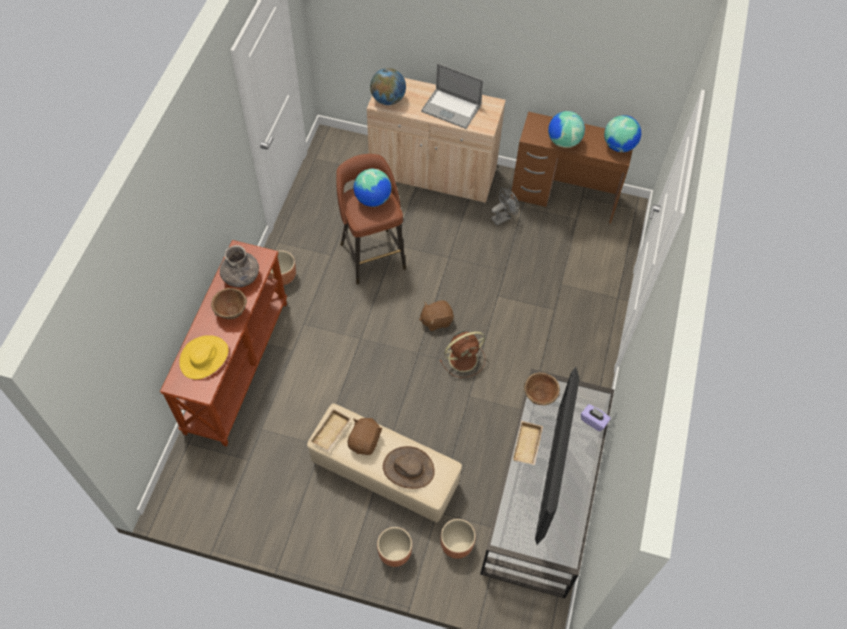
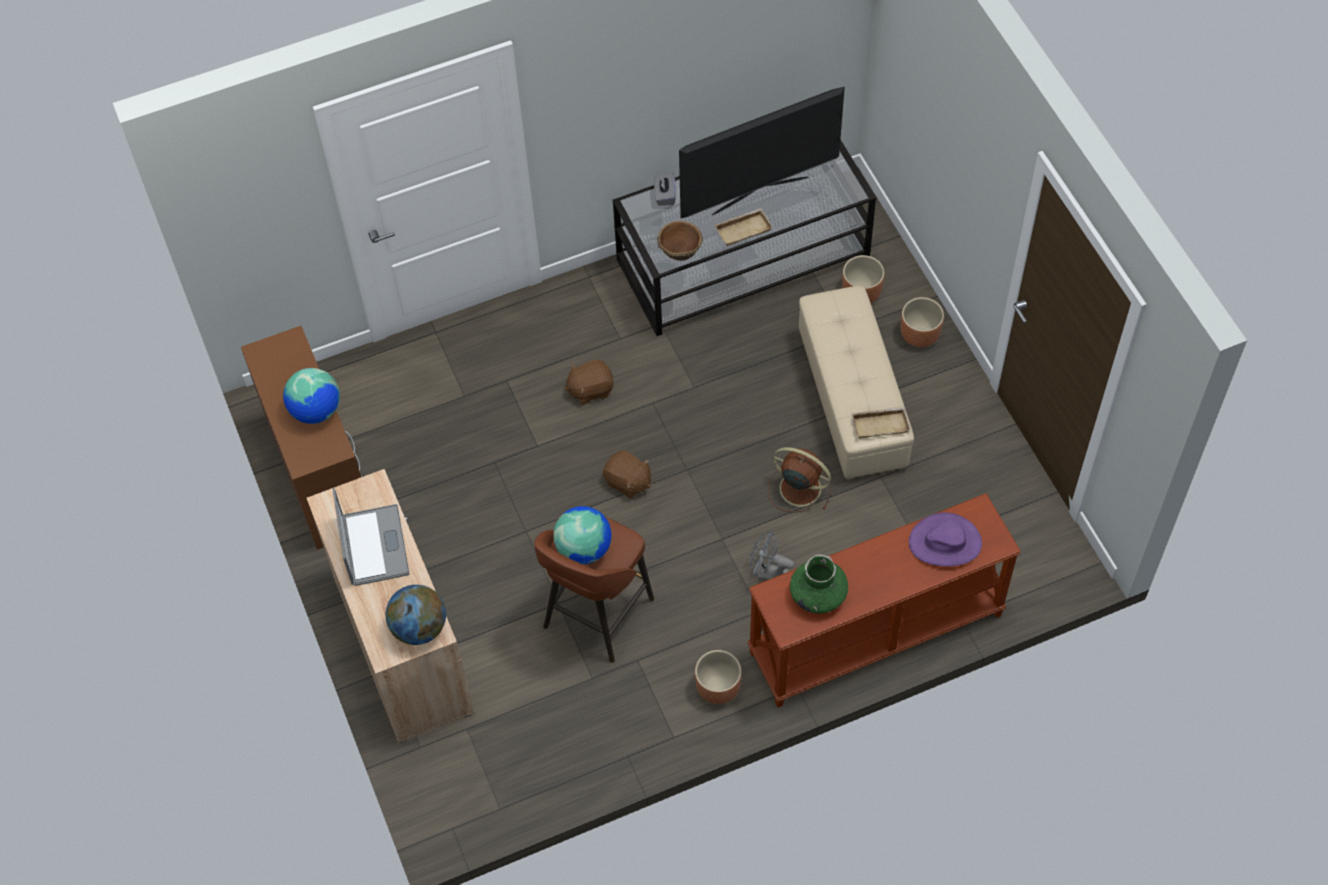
camera: 125 degrees left, 0 degrees up
yellow hat [179,335,228,379] -> purple hat [909,513,982,566]
brown bowl [211,288,247,319] -> none
grey vase [220,245,259,287] -> green vase [790,554,848,614]
brown plush toy [348,418,383,455] -> brown plush toy moved to [565,360,614,405]
brown hat [383,446,435,489] -> none
brown fan [440,331,485,378] -> brown fan moved to [768,447,831,512]
grey fan [491,188,519,225] -> grey fan moved to [749,531,794,580]
purple tissue box [581,404,611,432] -> grey tissue box [654,172,676,206]
globe [604,115,641,152] -> none

